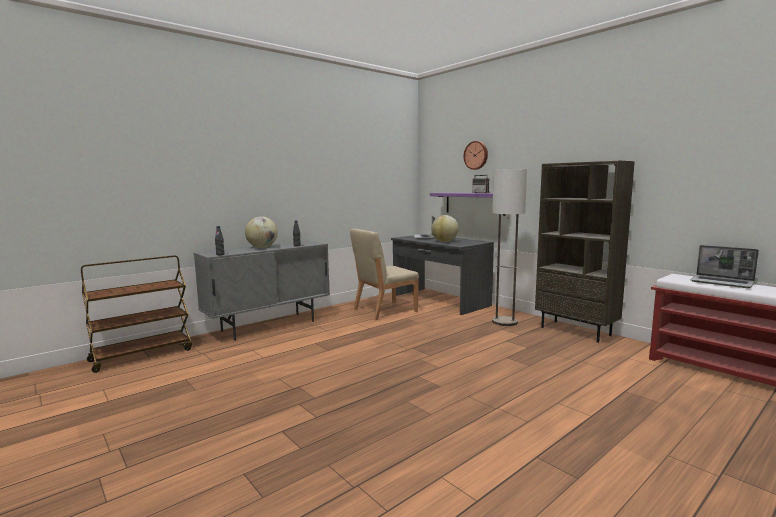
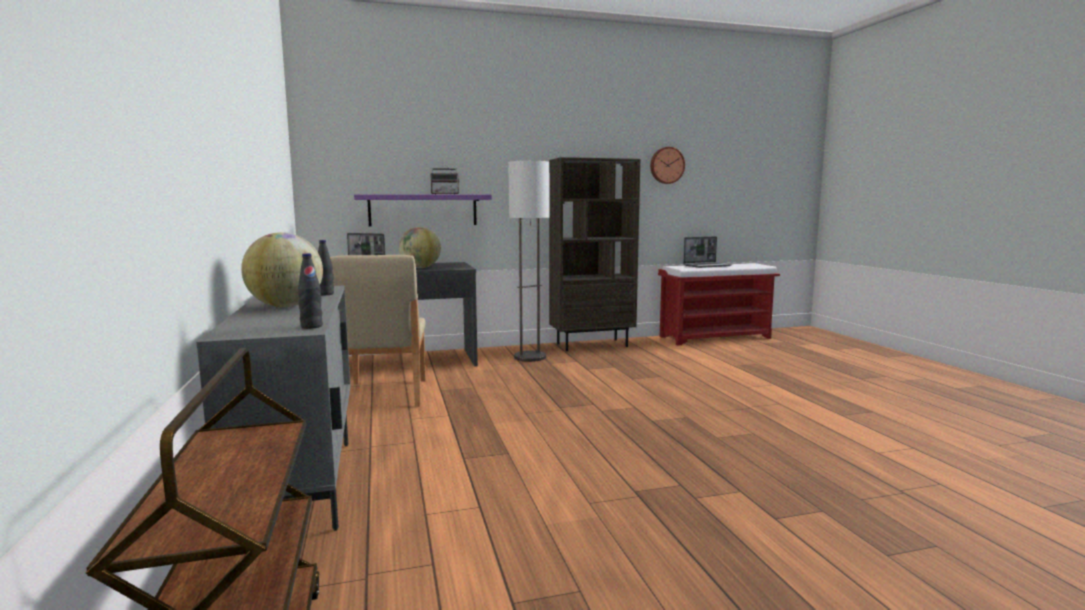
camera: 65 degrees left, 0 degrees up
wall clock [463,141,488,170] -> wall clock moved to [650,147,685,184]

